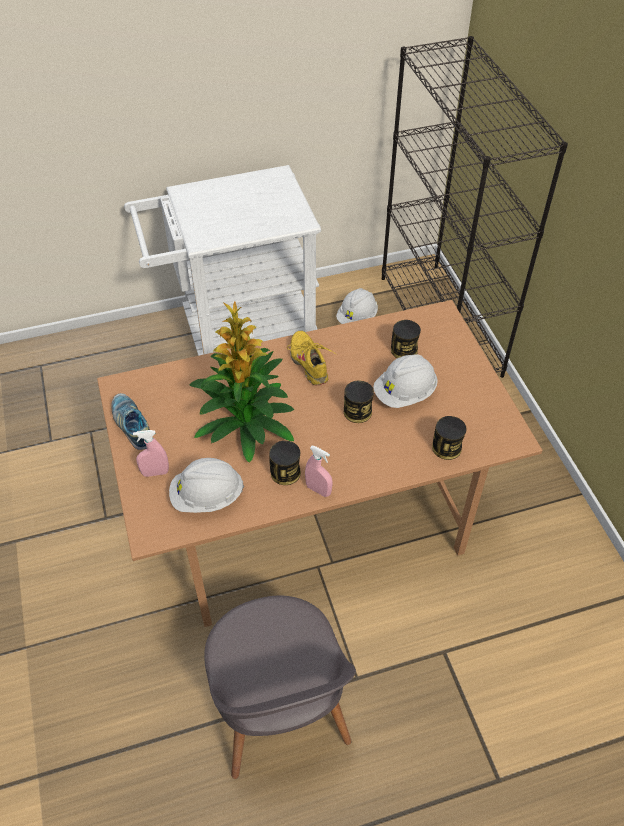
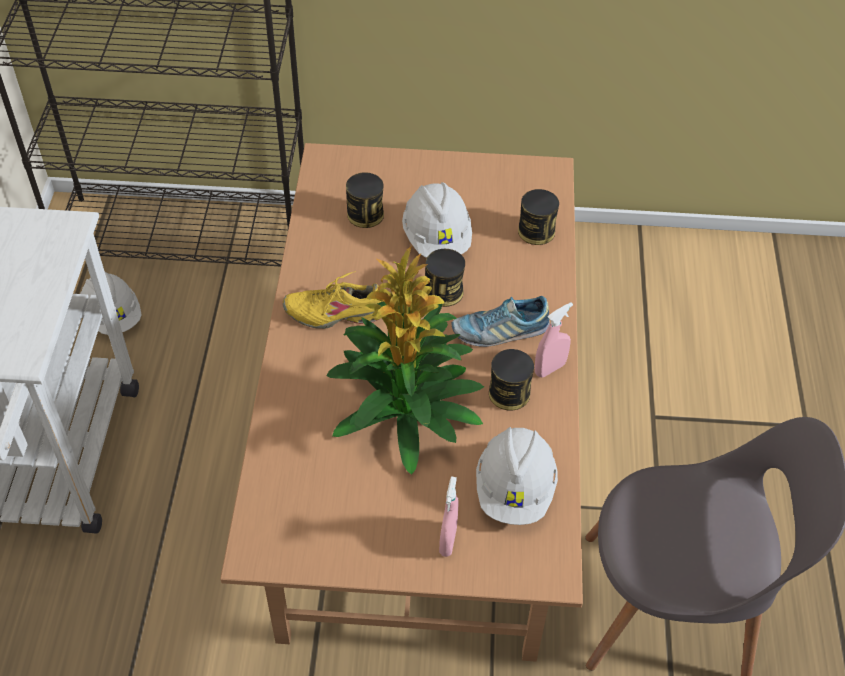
camera: 70 degrees left, 0 degrees up
shoe [111,393,153,450] -> shoe moved to [451,296,550,347]

